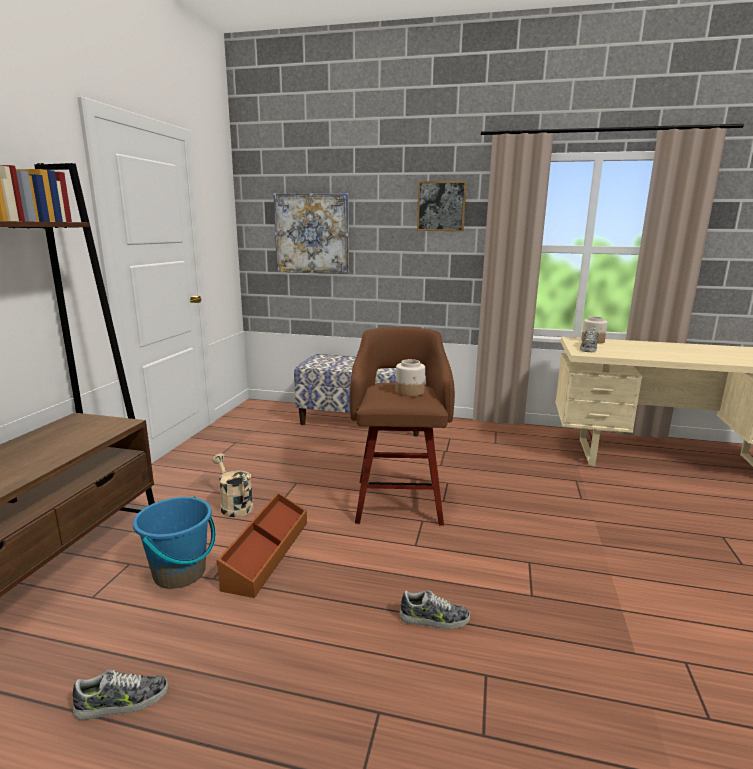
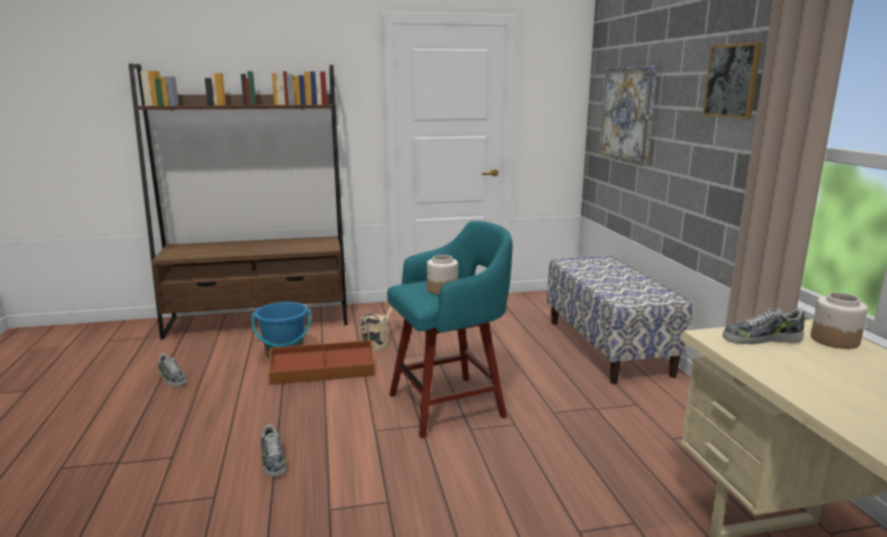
camera: 65 degrees right, 0 degrees up
brown stool [349,327,455,526] -> turquoise stool [387,221,513,438]

